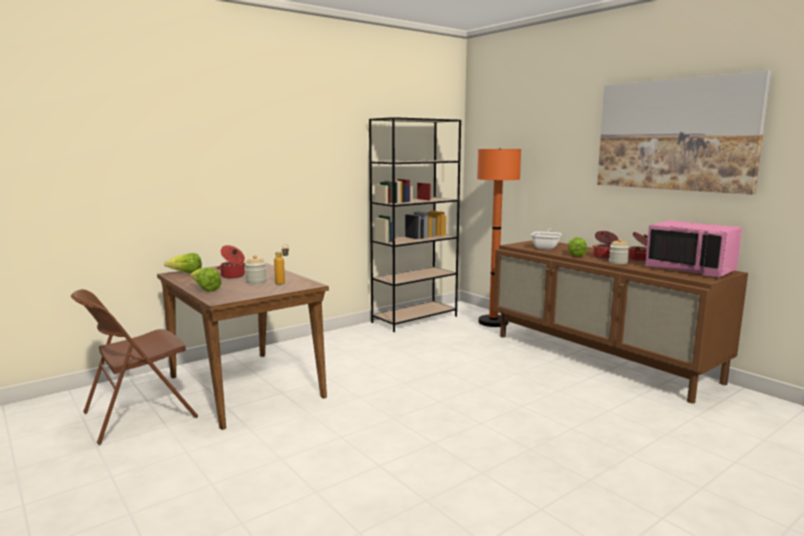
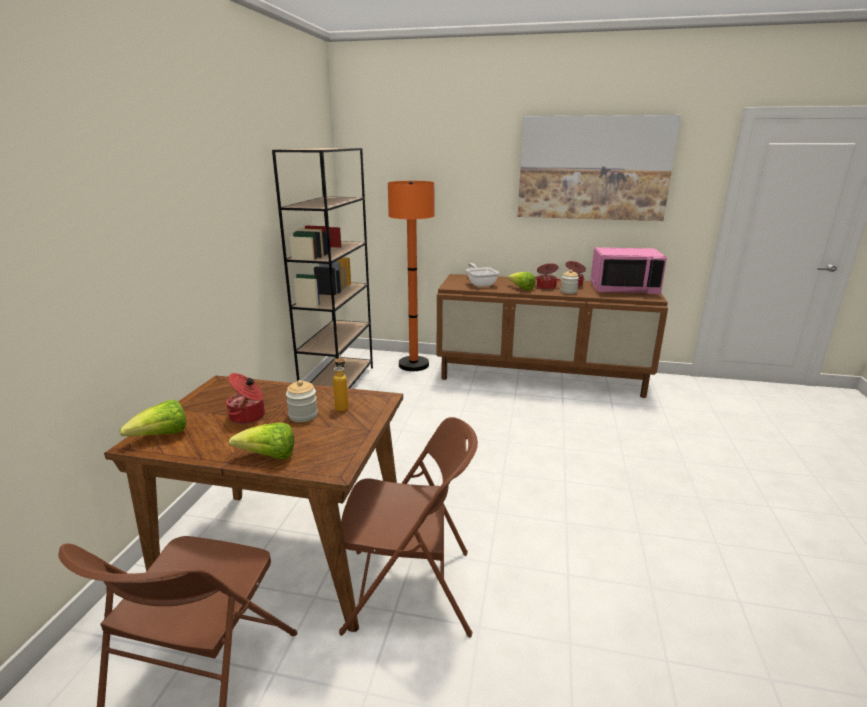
camera: 40 degrees left, 10 degrees up
none -> brown chair [339,417,478,638]

